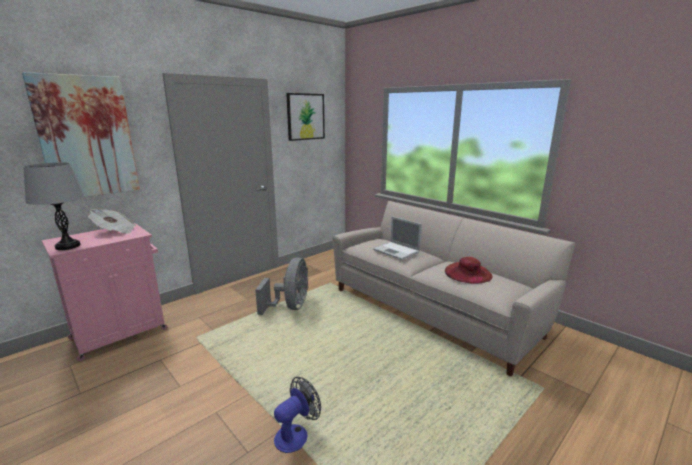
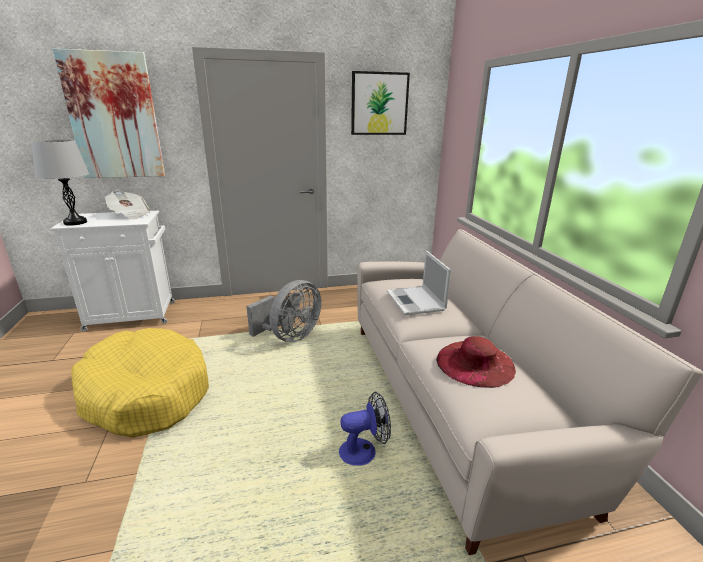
camera: 30 degrees right, 5 degrees up
pink cabinet [42,223,167,361] -> white cabinet [50,211,175,332]
fan [274,377,321,453] -> fan moved to [339,392,391,466]
none -> yellow dog bed [71,328,209,438]

